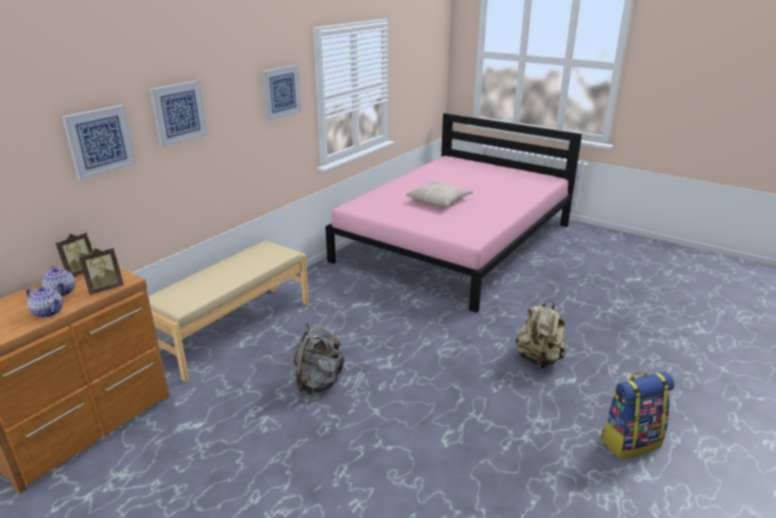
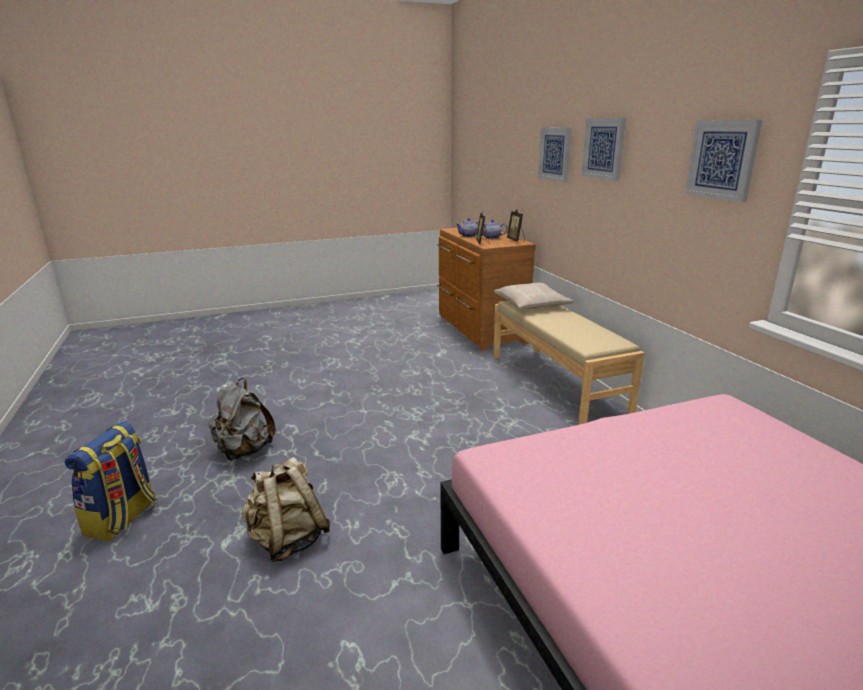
camera: 125 degrees right, 5 degrees down
grey backpack [293,323,345,395] -> grey backpack moved to [208,378,276,460]
beige pillow [406,182,473,207] -> beige pillow moved to [494,283,574,310]

